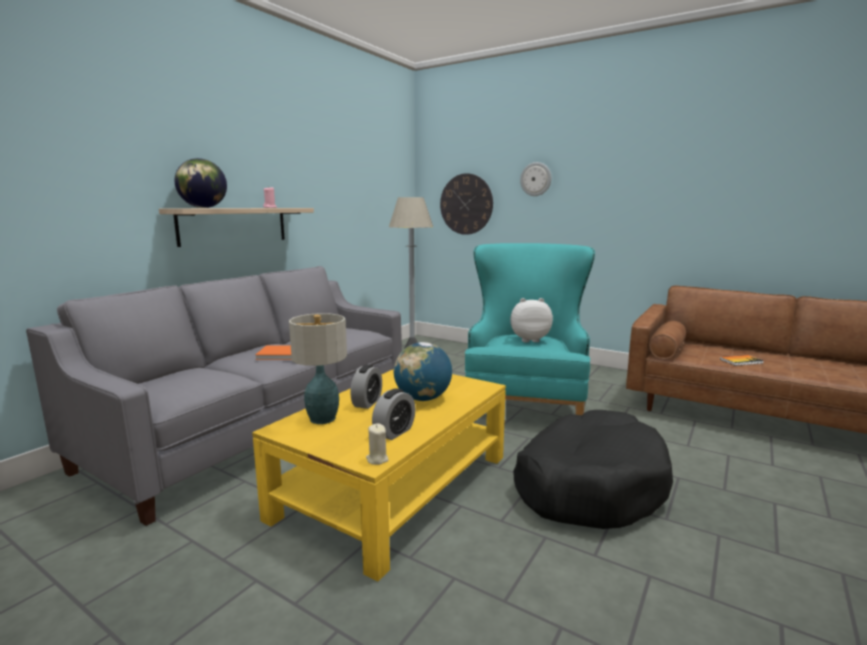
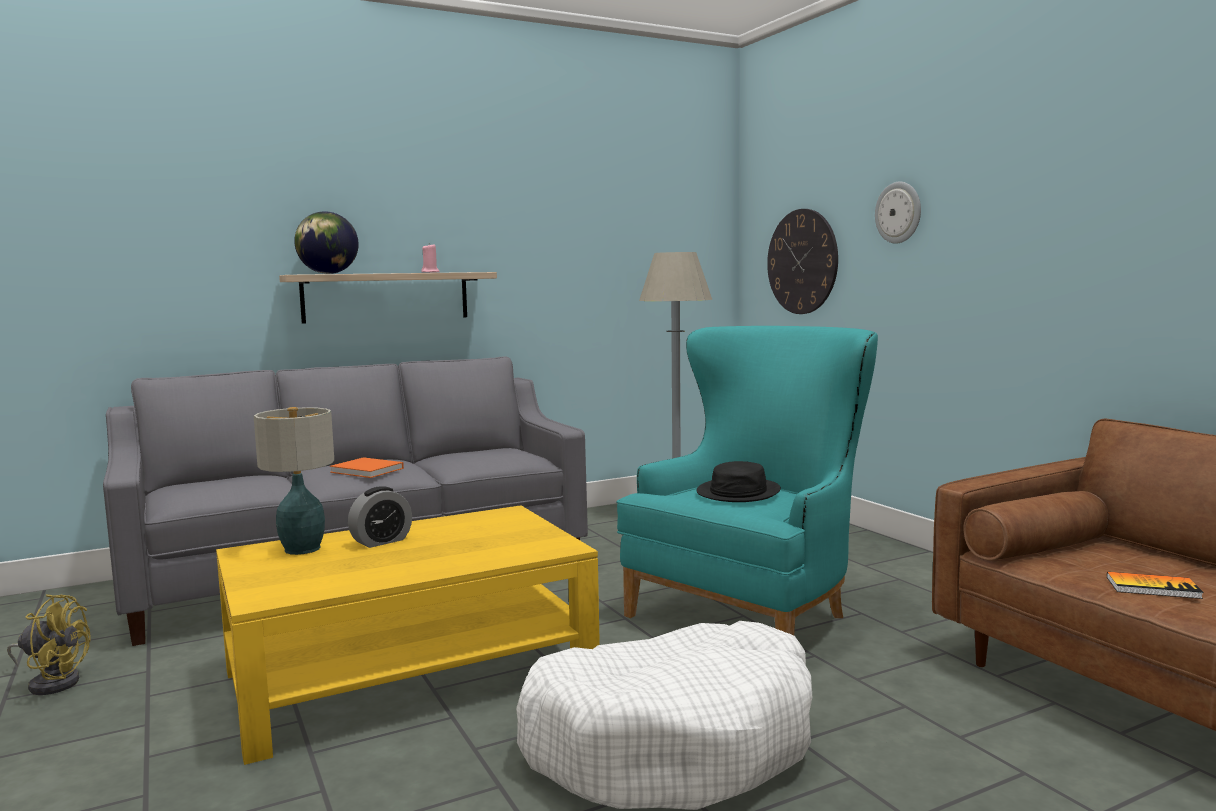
camera: 30 degrees right, 5 degrees down
beige candle [366,423,389,465] -> none
alarm clock [372,388,415,440] -> none
globe [394,342,452,401] -> none
plush toy [510,298,553,342] -> black hat [696,461,781,502]
black dog bed [513,410,673,529] -> white dog bed [516,621,812,810]
none -> yellow fan [7,594,90,695]

